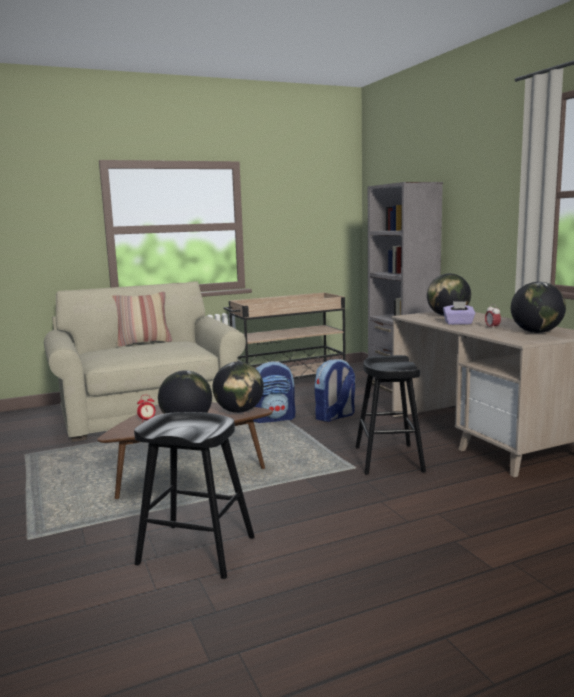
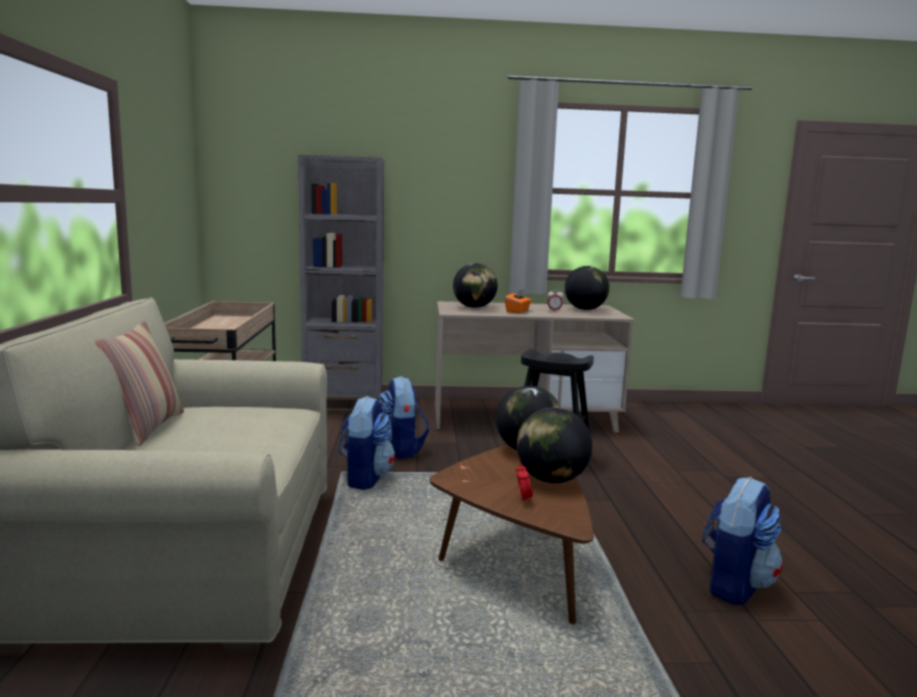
camera: 70 degrees left, 0 degrees up
black stool [134,412,254,579] -> backpack [702,476,783,605]
purple tissue box [443,301,475,325] -> orange tissue box [505,289,531,313]

